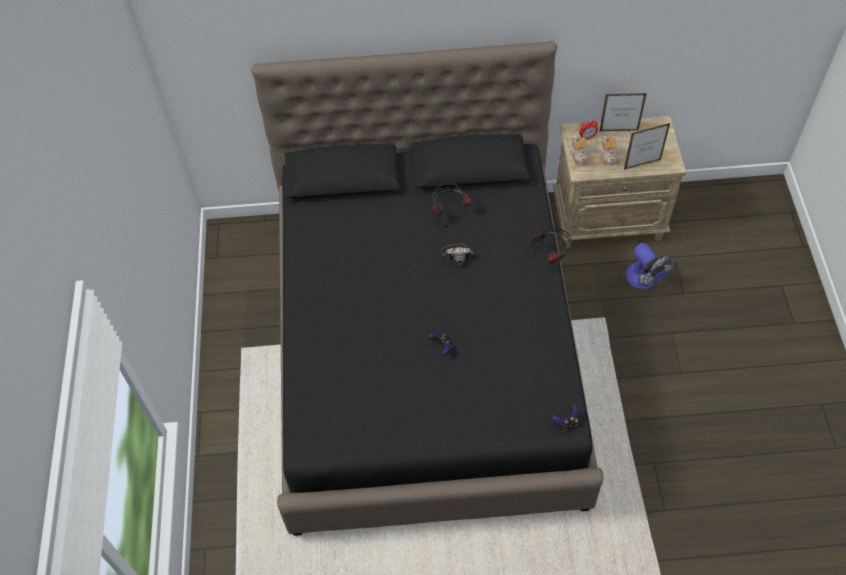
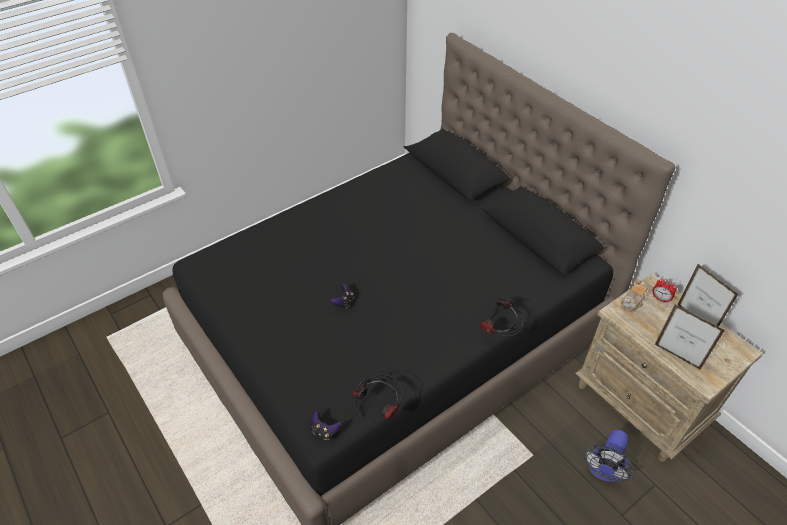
camera: 55 degrees right, 10 degrees down
headphones [432,183,471,227] -> headphones moved to [353,374,403,420]
camera [441,243,474,265] -> none
teapot [600,136,617,166] -> none

